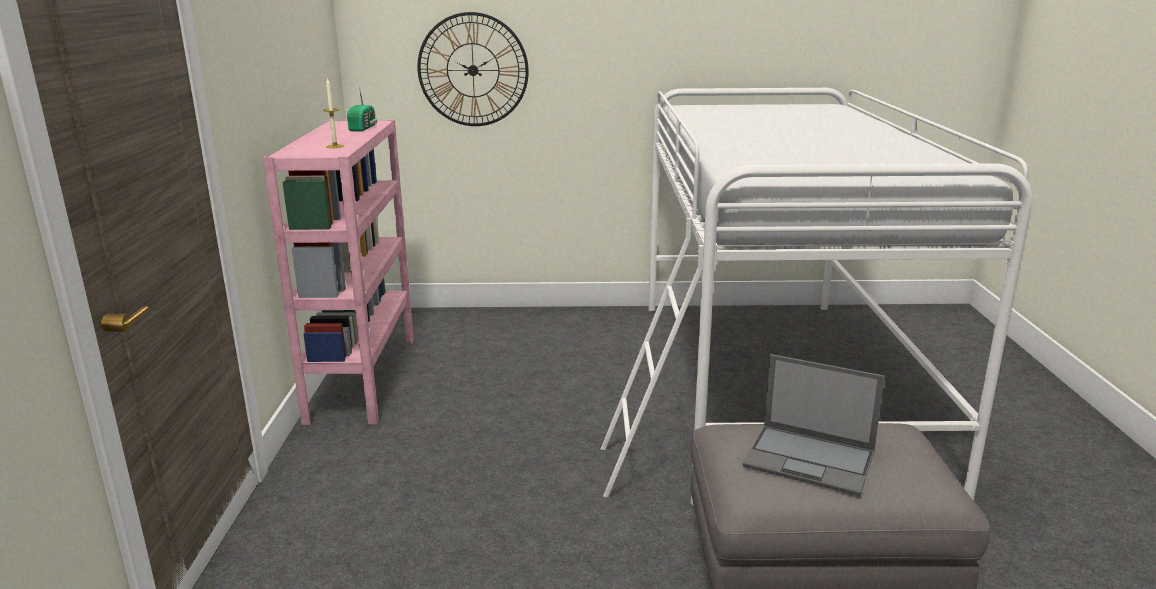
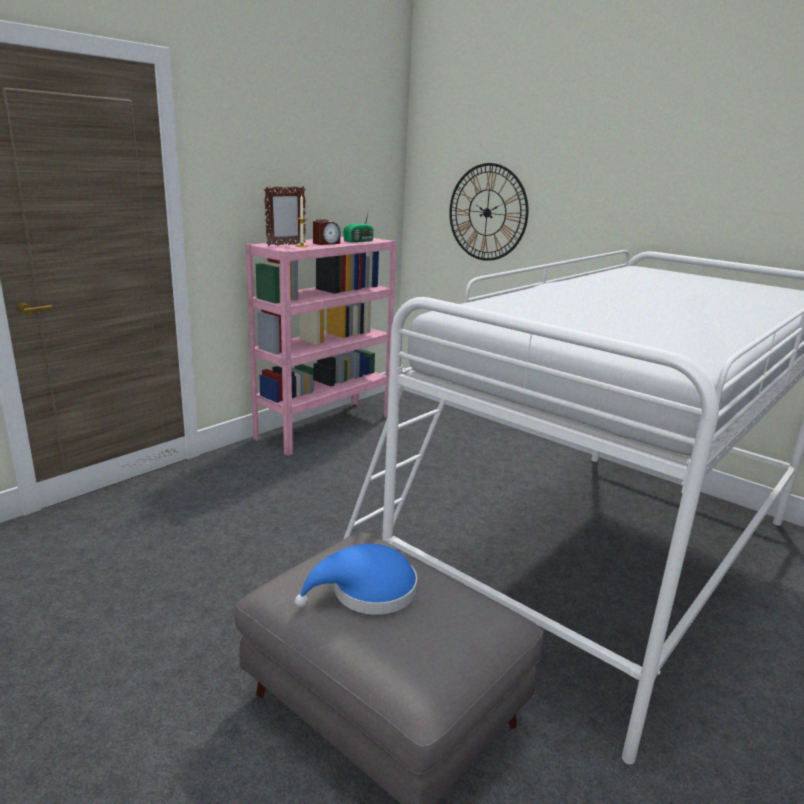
camera: 40 degrees right, 0 degrees up
laptop [742,354,885,496] -> blue hat [295,544,417,615]
none -> picture frame [264,186,306,246]
none -> alarm clock [313,219,340,245]

